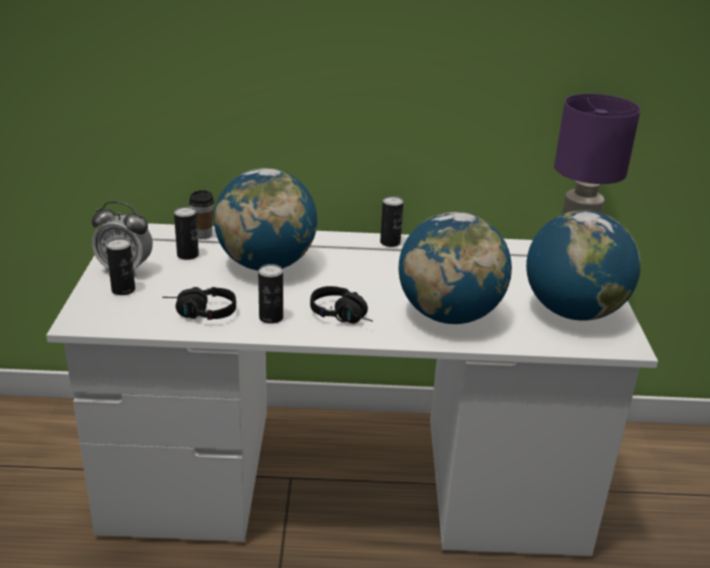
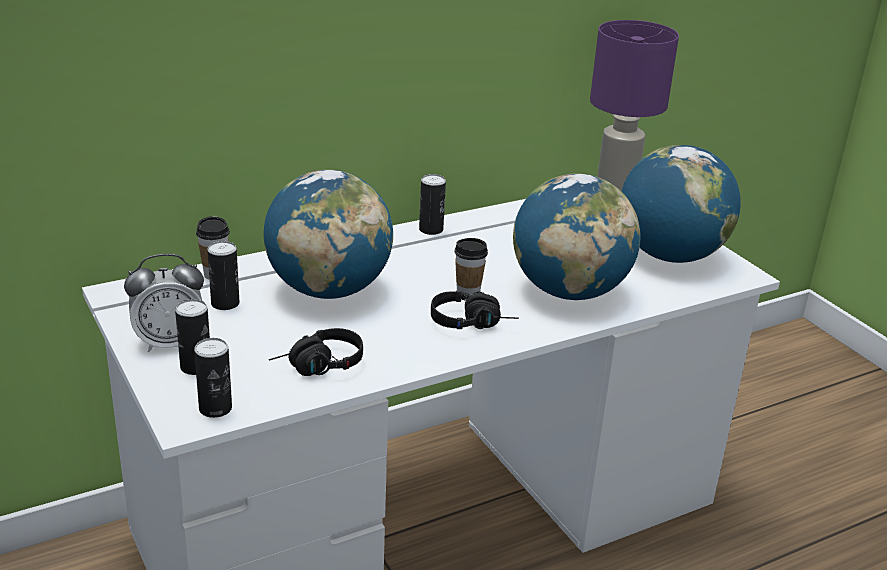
camera: 30 degrees left, 0 degrees up
can [258,264,283,324] -> can moved to [194,338,232,418]
none -> cup [455,238,488,295]

